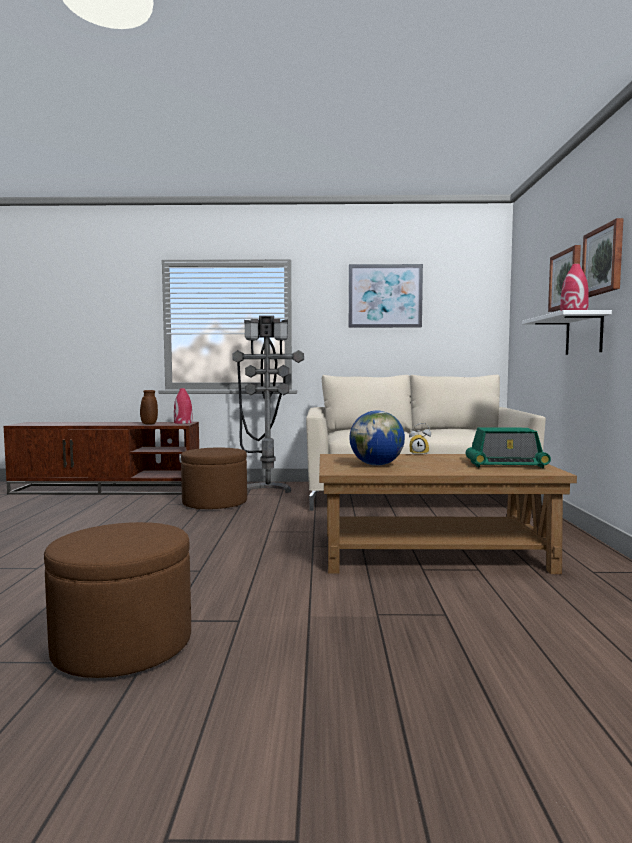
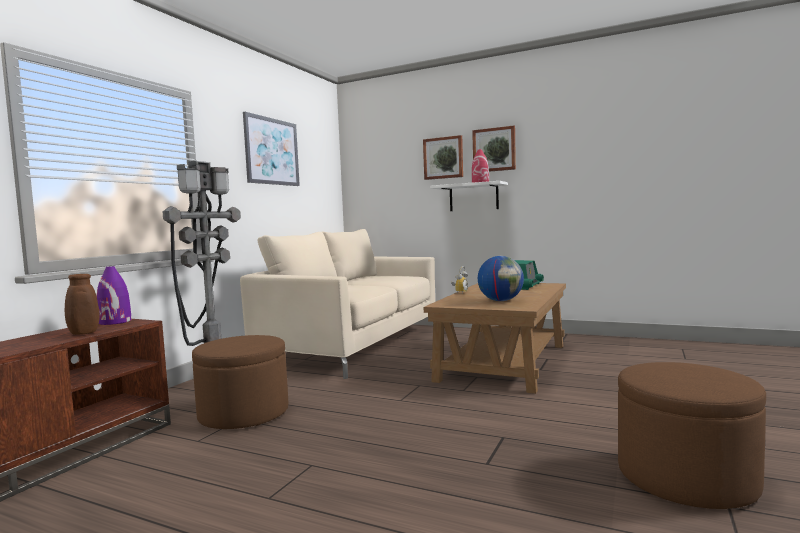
camera: 65 degrees left, 0 degrees up
red vase [174,388,193,424] -> purple vase [97,266,131,325]

